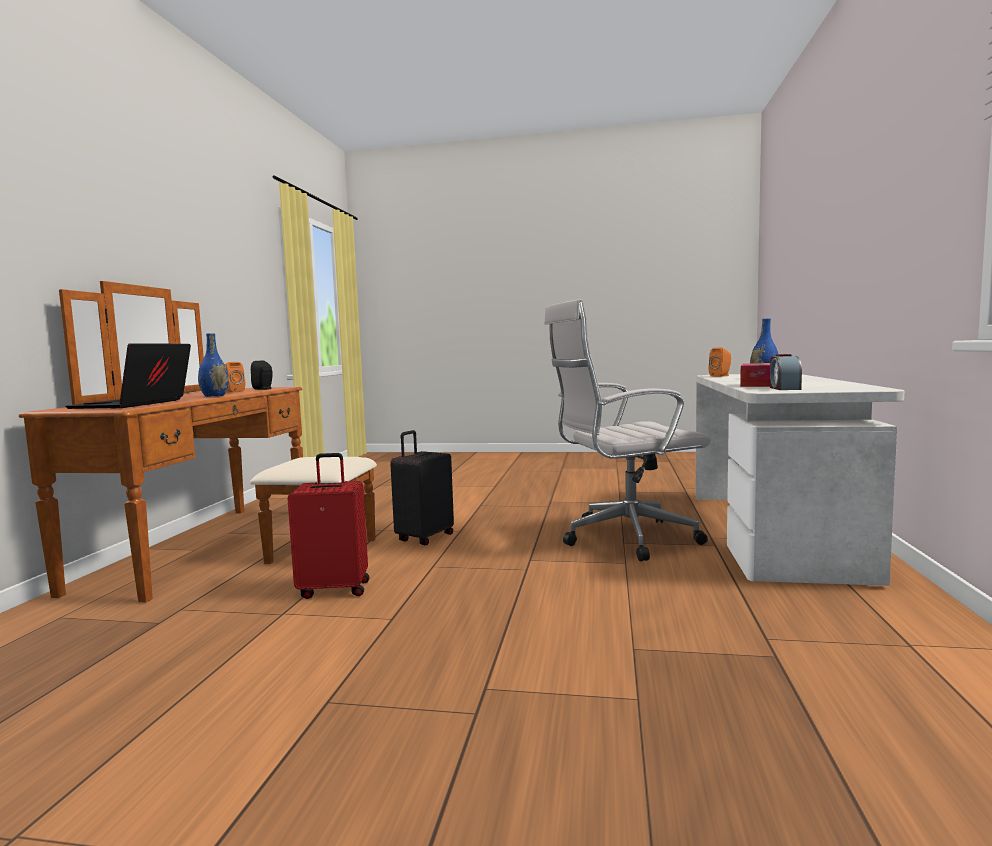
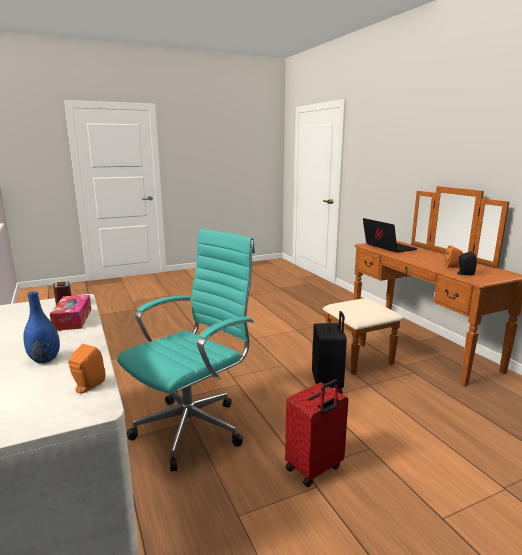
camera: 145 degrees right, 10 degrees up
blue vase [198,333,229,397] -> none
red suitcase [287,453,370,599] -> red suitcase moved to [285,379,349,487]
white office chair [544,299,711,561] -> turquoise office chair [117,229,255,472]

